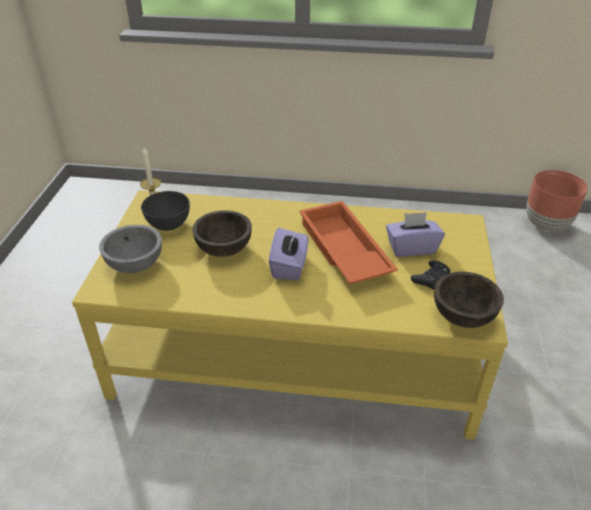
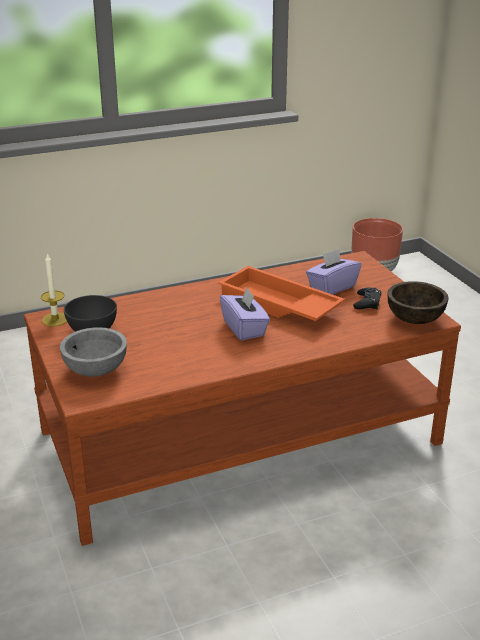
camera: 30 degrees left, 10 degrees down
yellow coffee table [72,190,508,440] -> brown coffee table [24,251,461,546]
brown bowl [192,210,252,257] -> none

